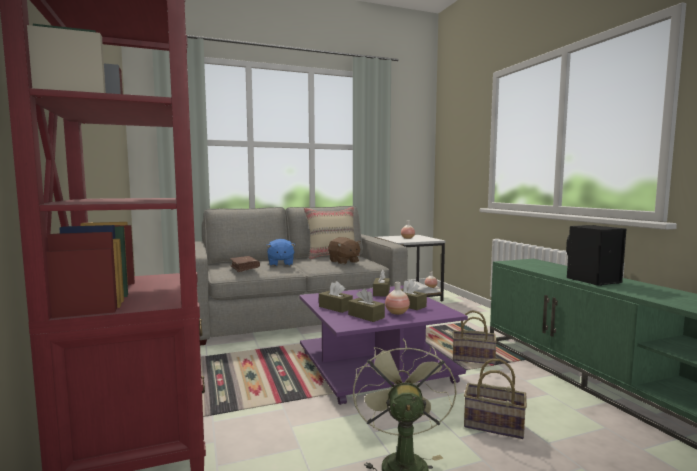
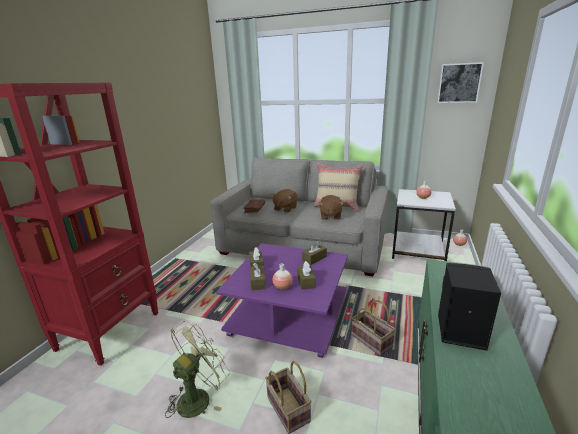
camera: 40 degrees right, 15 degrees up
blue plush toy [266,239,295,266] -> brown plush toy [272,189,298,212]
none -> picture [437,62,484,103]

